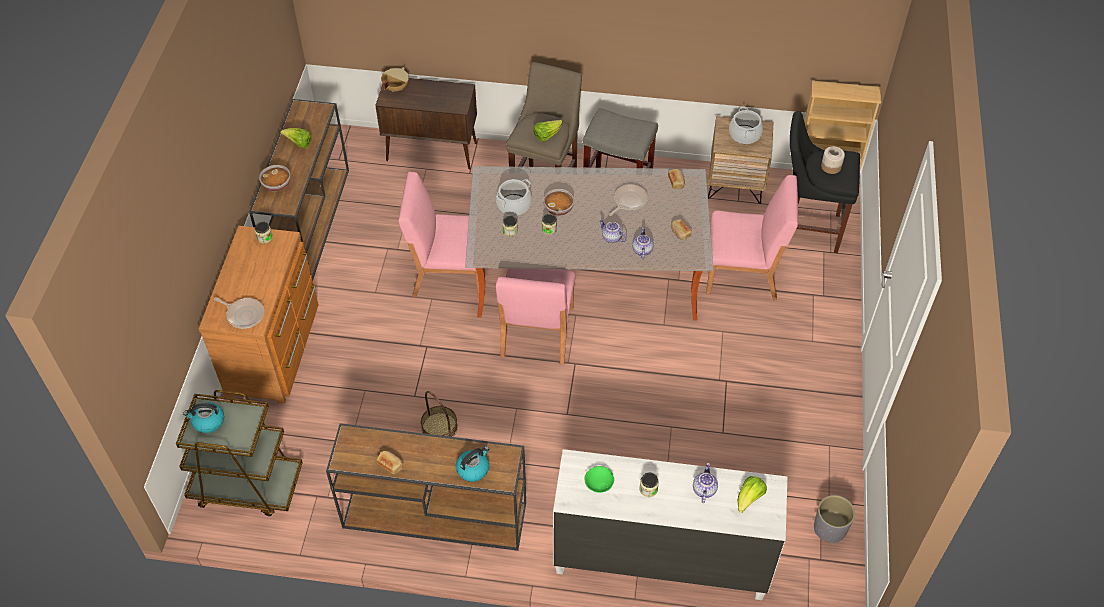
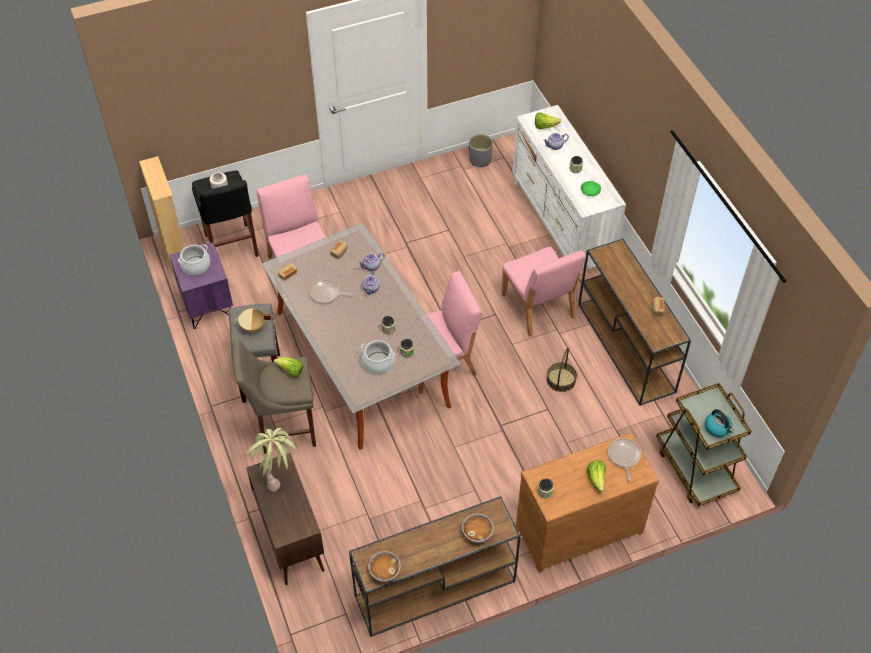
camera: 120 degrees left, 0 degrees up
lettuce [280,128,312,149] -> lettuce moved to [587,460,606,492]
beige cooking pot [381,67,409,92] -> beige cooking pot moved to [235,308,271,332]
pink chair [399,172,479,301] -> pink chair moved to [501,247,586,336]
kettle [456,446,489,482] -> none
bowl [543,189,574,216] -> bowl moved to [368,551,401,582]
brown nightstand [708,116,773,204] -> purple nightstand [169,242,233,329]
none -> potted plant [245,428,296,492]

